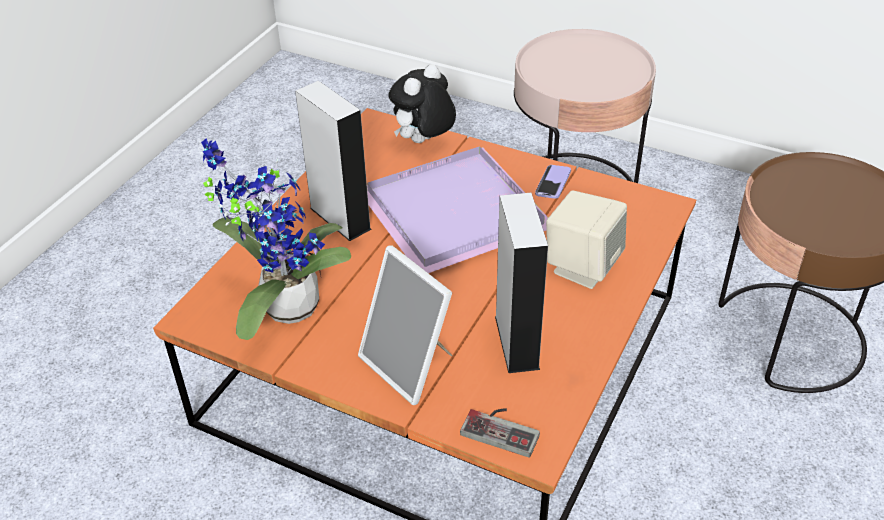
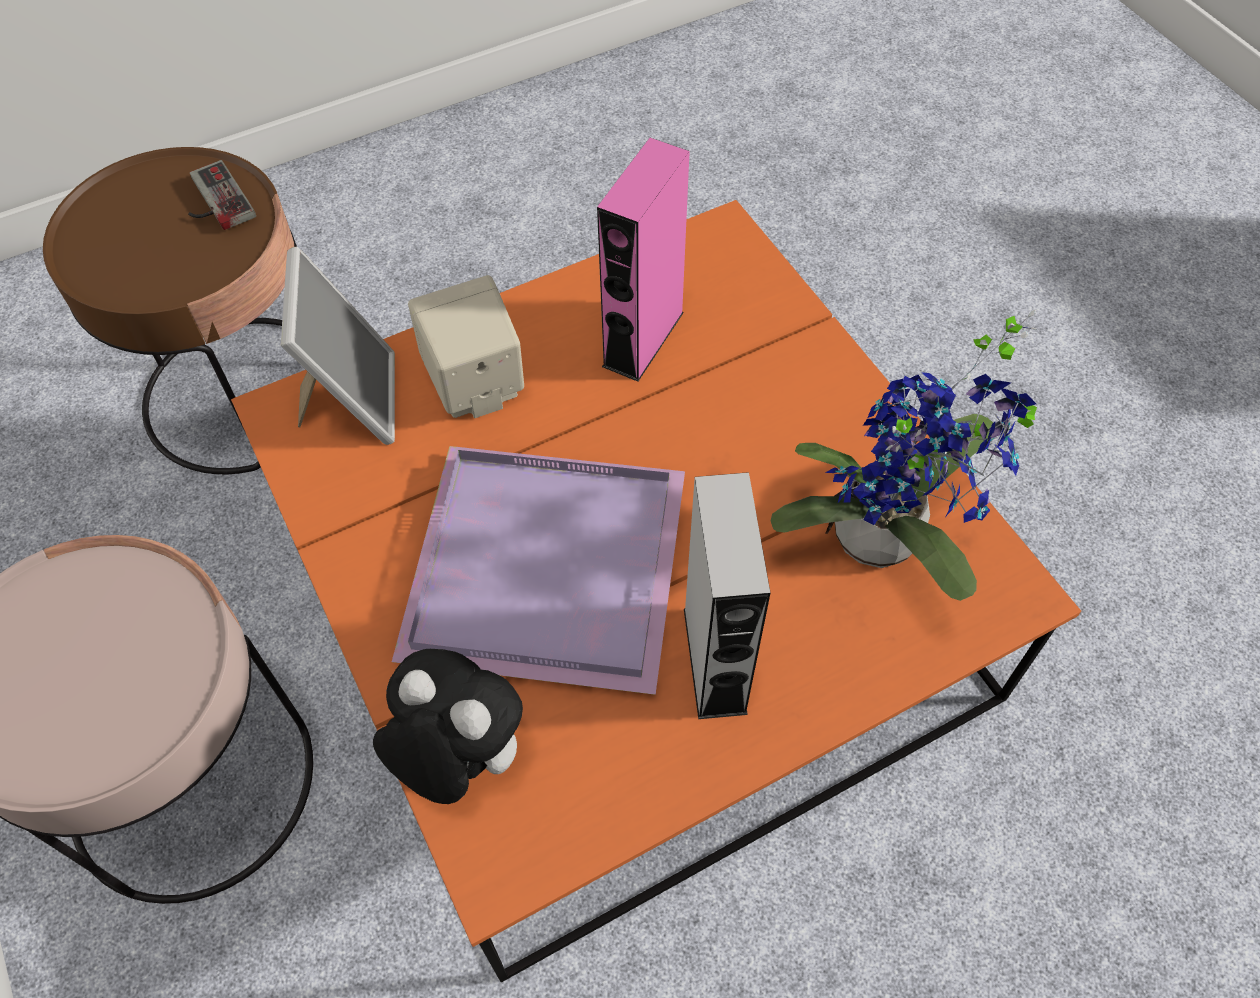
camera: 145 degrees left, 15 degrees up
picture frame [358,245,453,405] -> picture frame moved to [281,247,395,445]
plush toy [388,64,456,143] -> plush toy turned 135 degrees counterclockwise [373,649,523,804]
game controller [460,408,540,458] -> game controller moved to [188,160,256,230]
grey speaker [495,193,548,373] -> pink speaker [597,138,690,382]
phone [535,165,571,199] -> none

